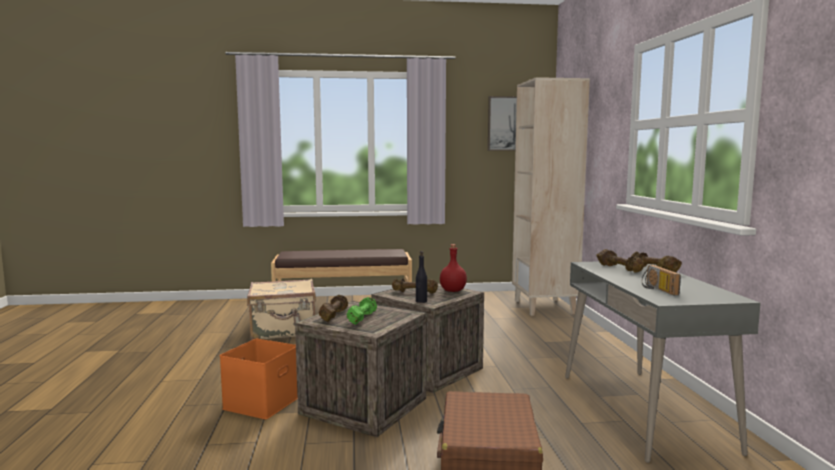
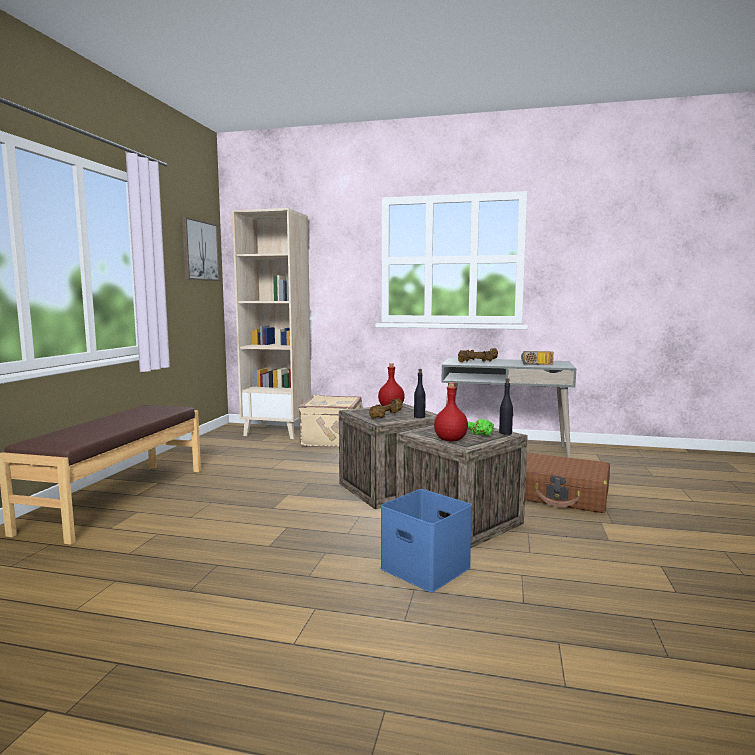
camera: 70 degrees left, 0 degrees up
orange storage box [220,339,297,419] -> blue storage box [380,489,472,592]
beige suitcase [247,279,316,340] -> beige suitcase moved to [299,395,362,448]
brown dumbbell [319,295,348,322] -> red bottle [434,382,468,442]
none -> black bottle [499,378,513,435]

